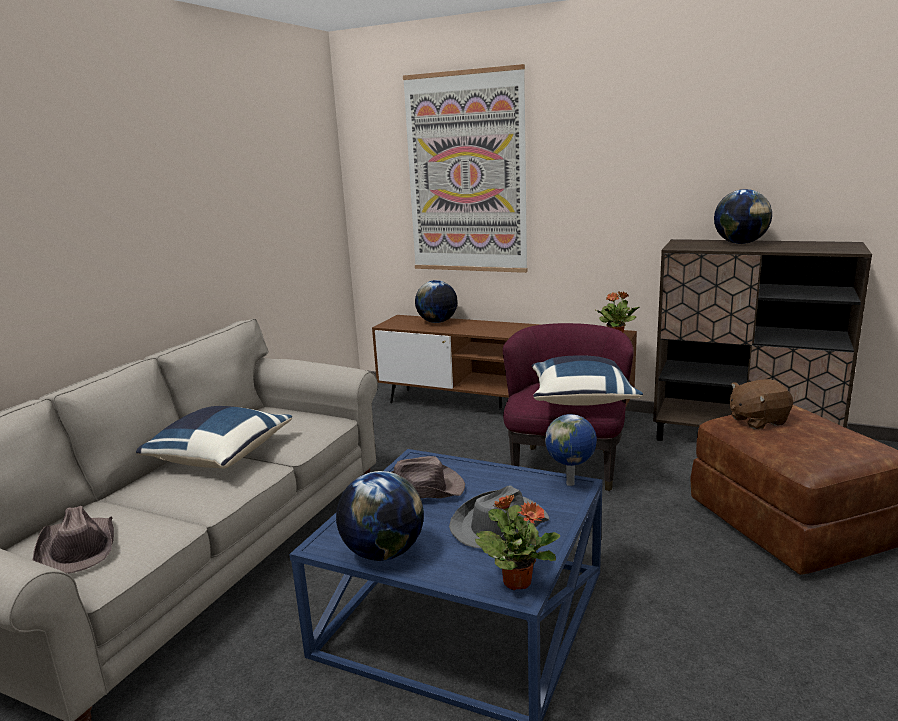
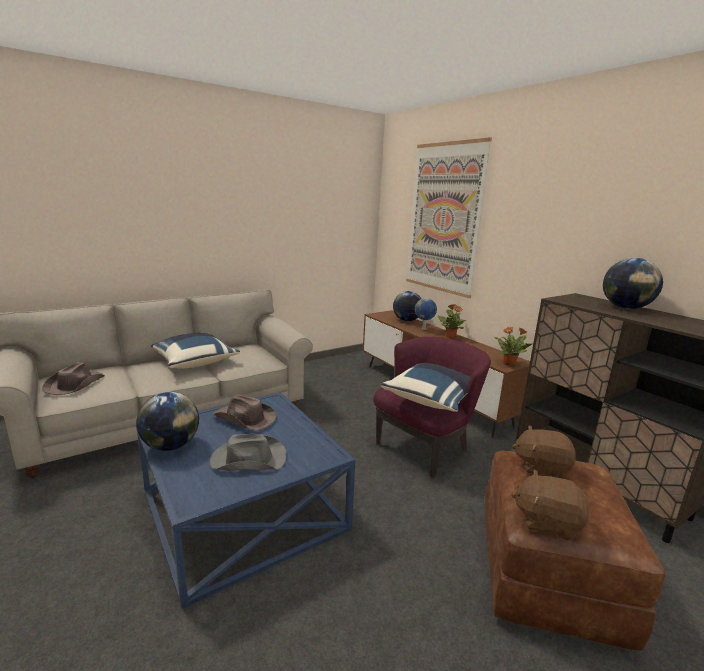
camera: 30 degrees right, 0 degrees up
potted plant [475,494,560,590] -> potted plant moved to [438,304,466,338]
globe [545,414,597,486] -> globe moved to [415,298,437,330]
none -> brown plush toy [512,469,589,540]

